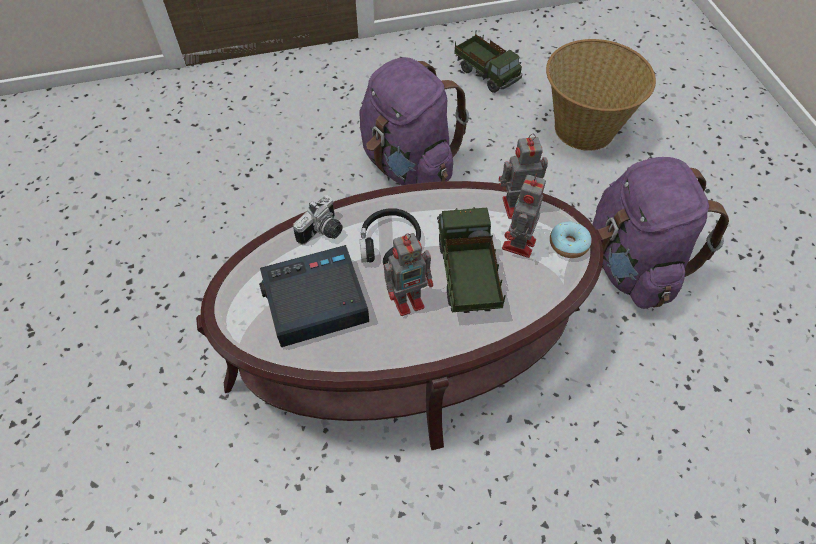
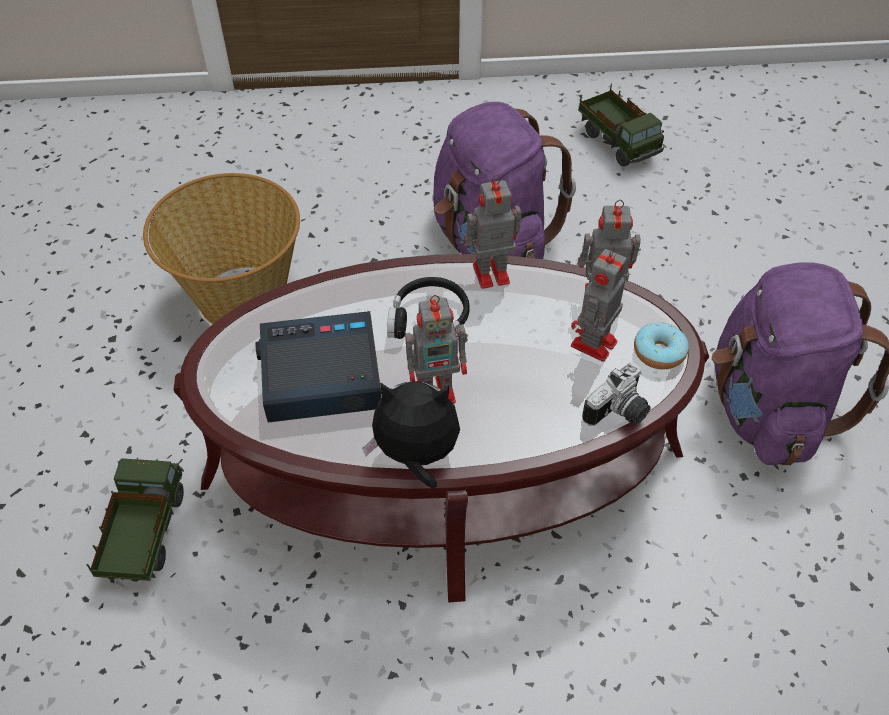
camera: 10 degrees right, 5 degrees down
camera [293,195,343,245] -> camera moved to [582,362,651,426]
toy truck [437,207,506,313] -> toy truck moved to [86,458,184,582]
basket [546,39,656,151] -> basket moved to [143,173,300,324]
none -> plush toy [362,381,460,489]
none -> toy robot [464,175,521,289]

